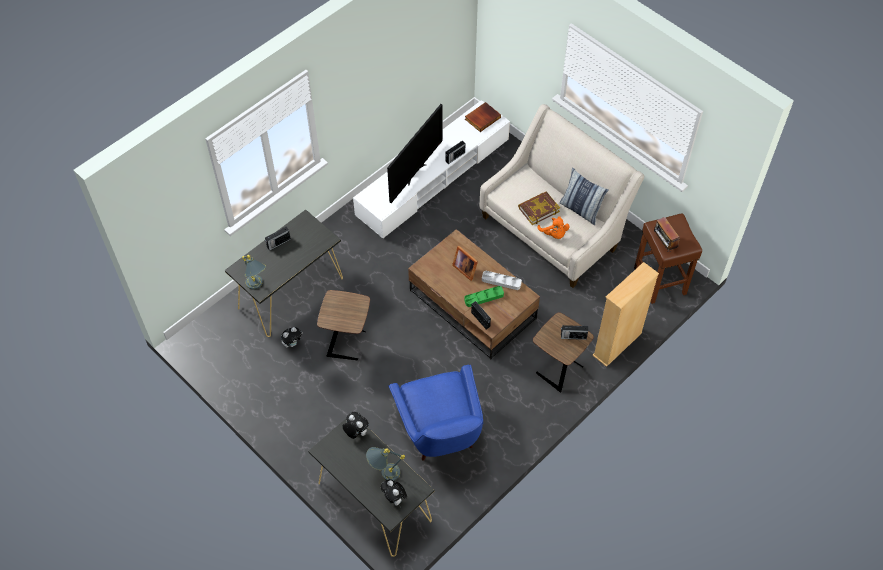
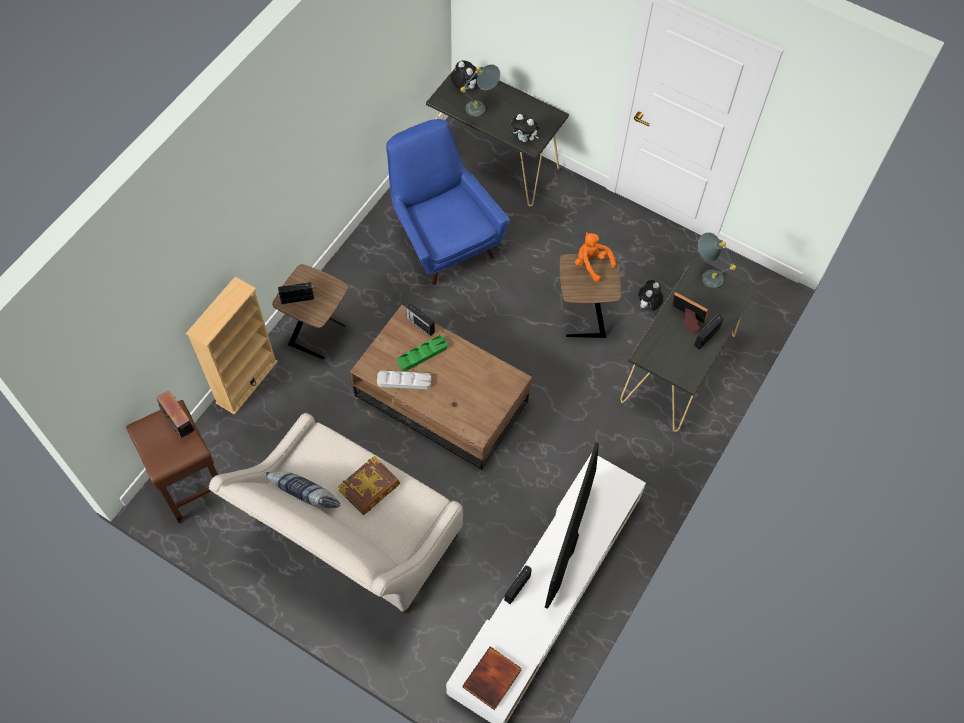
camera: 165 degrees right, 5 degrees up
picture frame [452,246,478,281] -> picture frame moved to [672,292,708,335]
orange plush toy [537,216,570,239] -> orange plush toy moved to [575,232,616,282]

